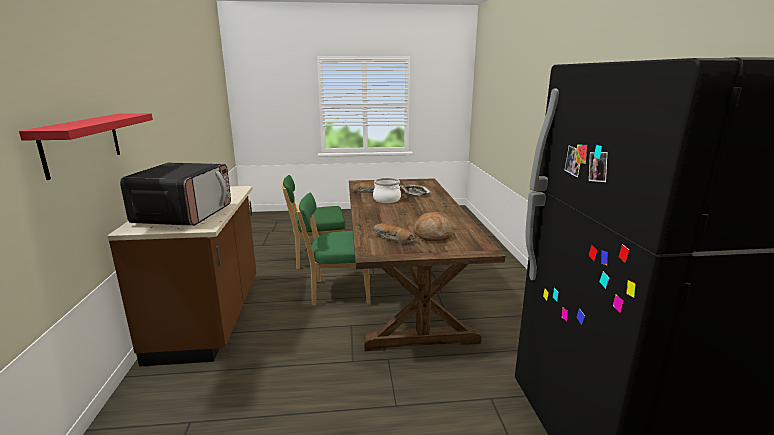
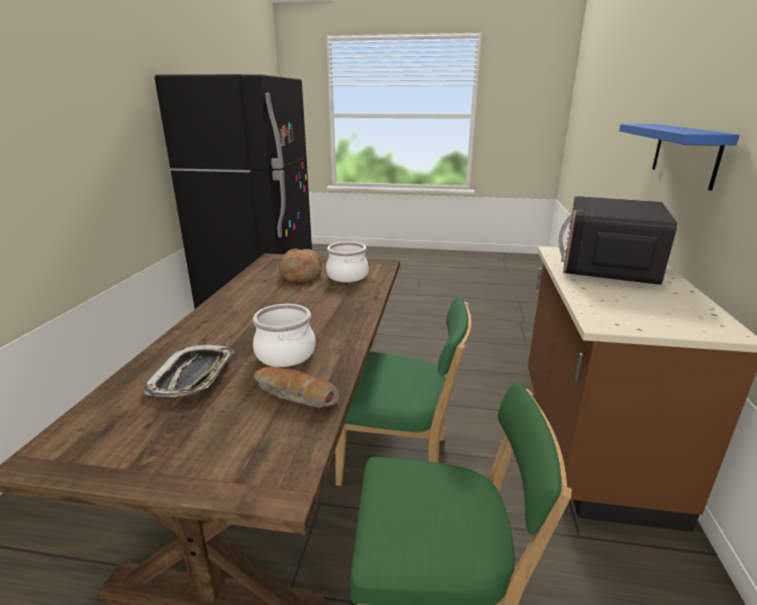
camera: 165 degrees left, 5 degrees up
red shelf [19,113,153,180] -> blue shelf [619,124,739,191]
bread [374,223,415,243] -> cooking pot [326,242,369,282]

